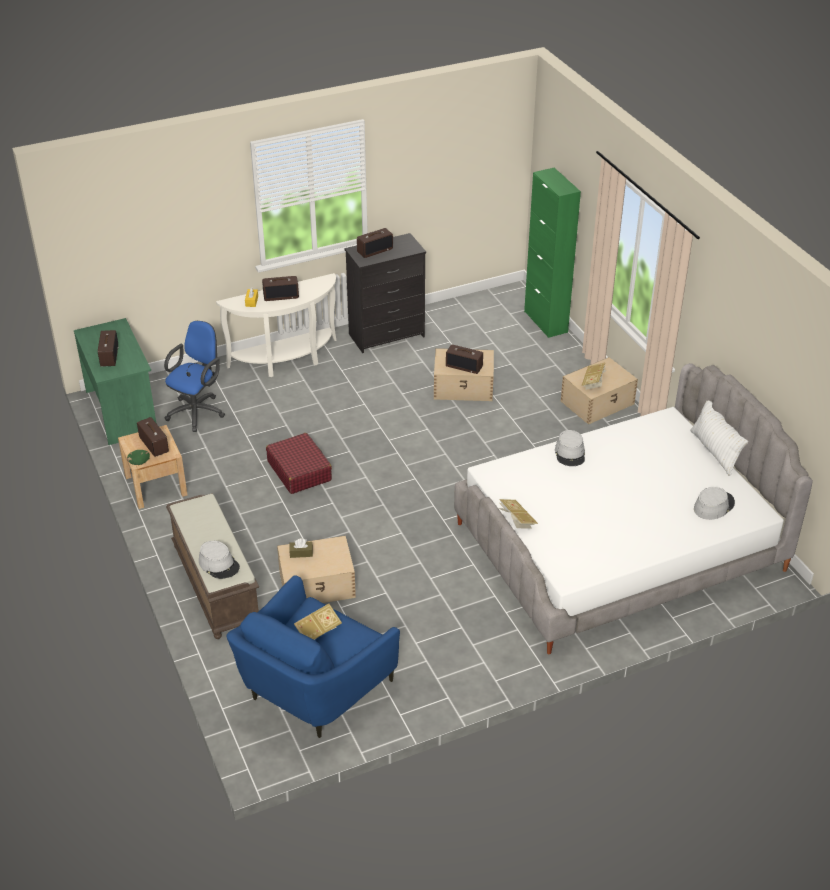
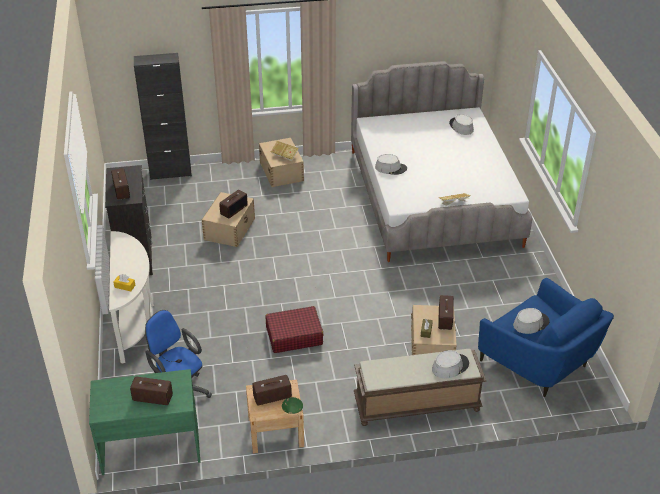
camera: 75 degrees left, 0 degrees up
radio [262,276,299,301] -> radio moved to [438,295,454,330]
book [294,604,342,640] -> grey hat [513,308,549,334]
green cabinet [524,168,581,338] -> black cabinet [134,53,192,180]
white pillow [690,401,748,475] -> none

